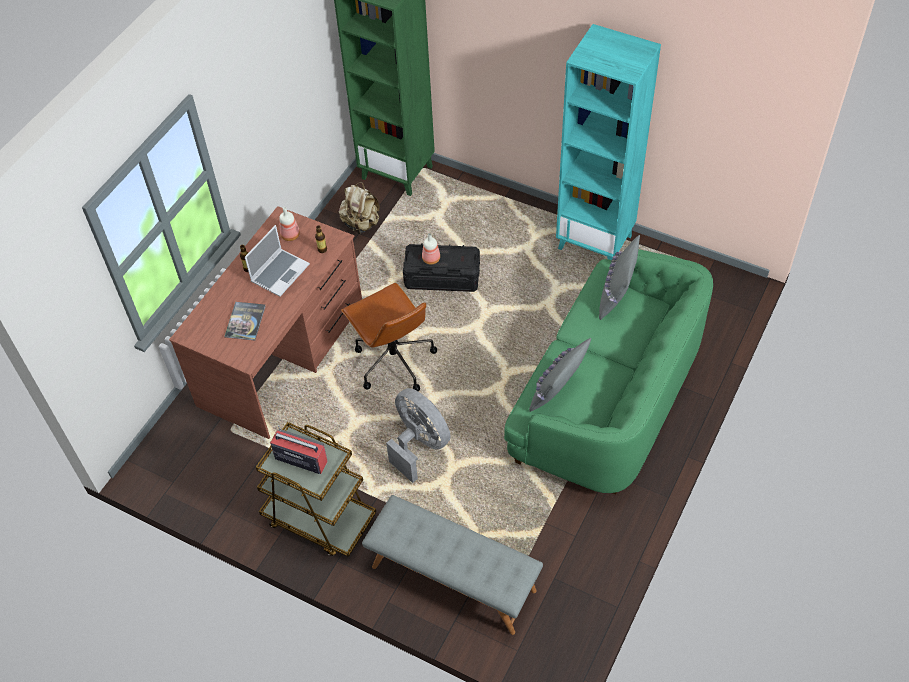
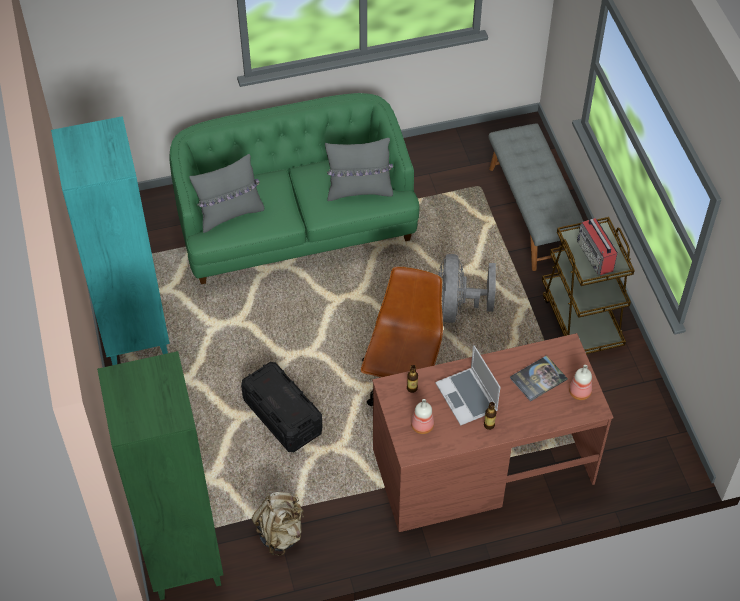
camera: 135 degrees left, 0 degrees up
laptop [245,225,310,296] -> laptop turned 105 degrees counterclockwise [435,345,500,426]
bottle [422,233,440,265] -> bottle moved to [569,365,592,400]

